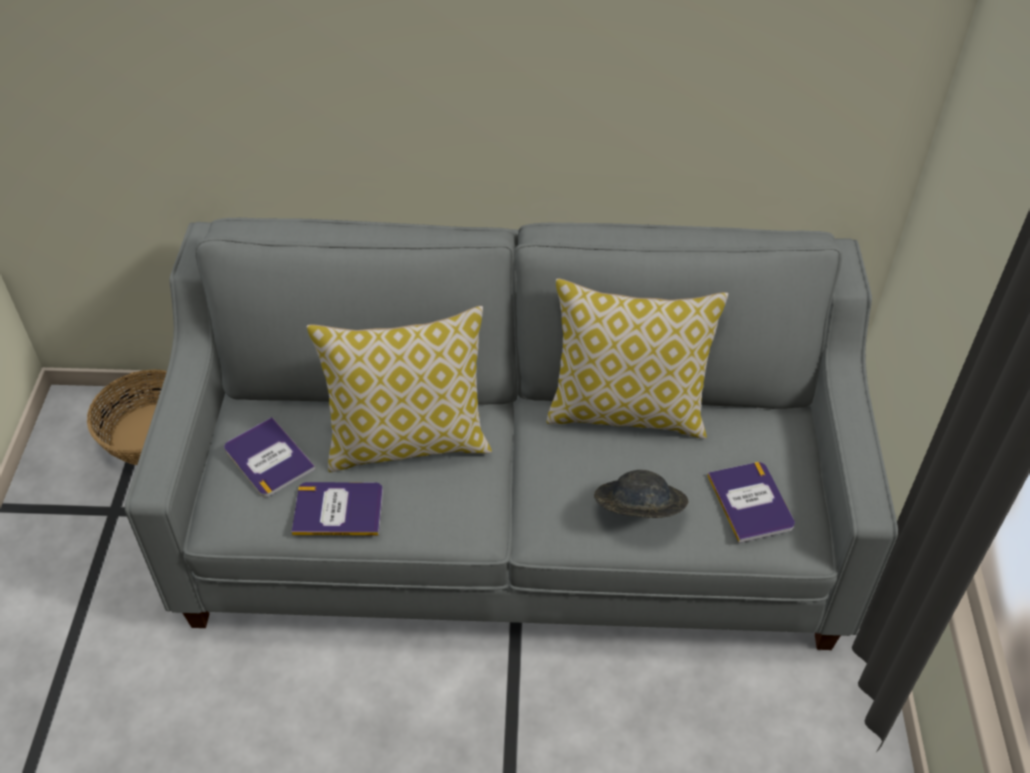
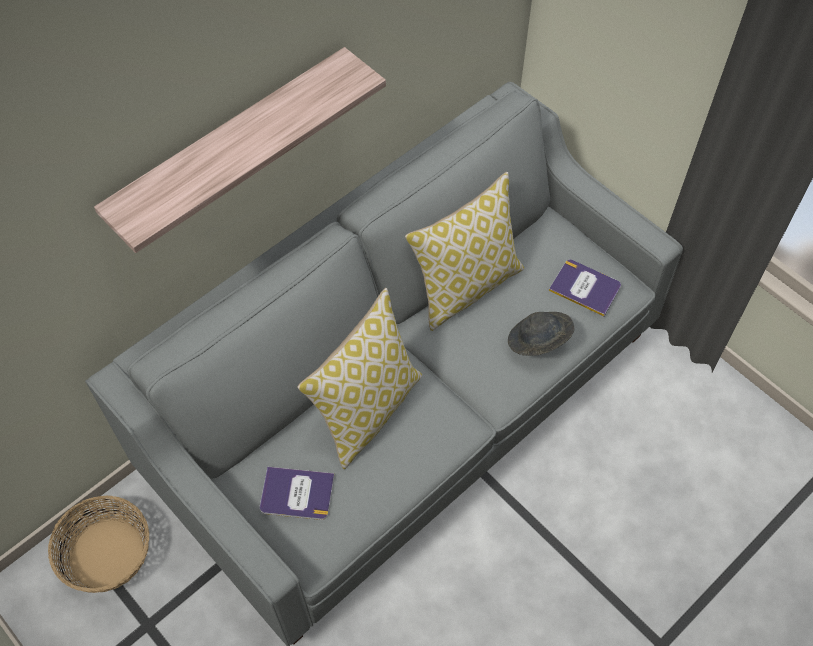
camera: 45 degrees left, 10 degrees up
book [292,482,383,536] -> none
none -> shelf [94,47,386,253]

